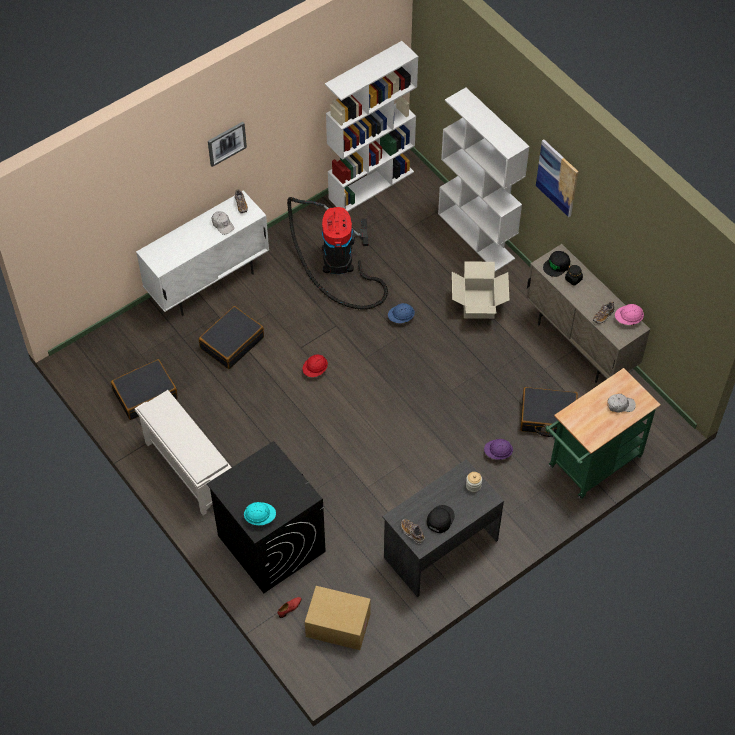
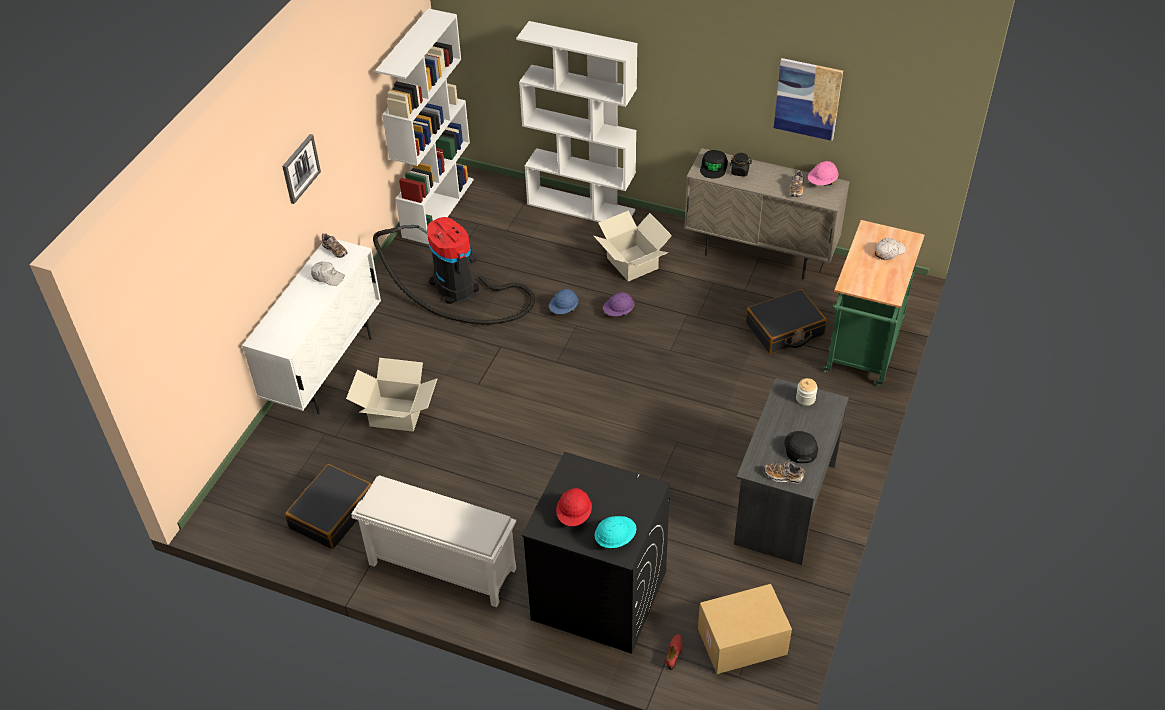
camera: 30 degrees left, 10 degrees down
black suitcase [199,306,264,369] -> cardboard box [346,358,437,432]
red hard hat [303,355,328,377] -> red hard hat moved to [556,488,592,526]
purple hard hat [484,439,513,460] -> purple hard hat moved to [603,292,635,316]
picture [536,140,579,217] -> picture moved to [774,58,843,141]

